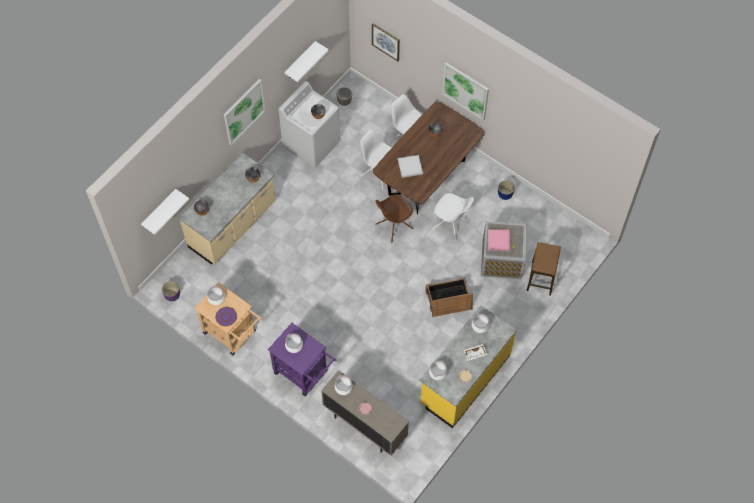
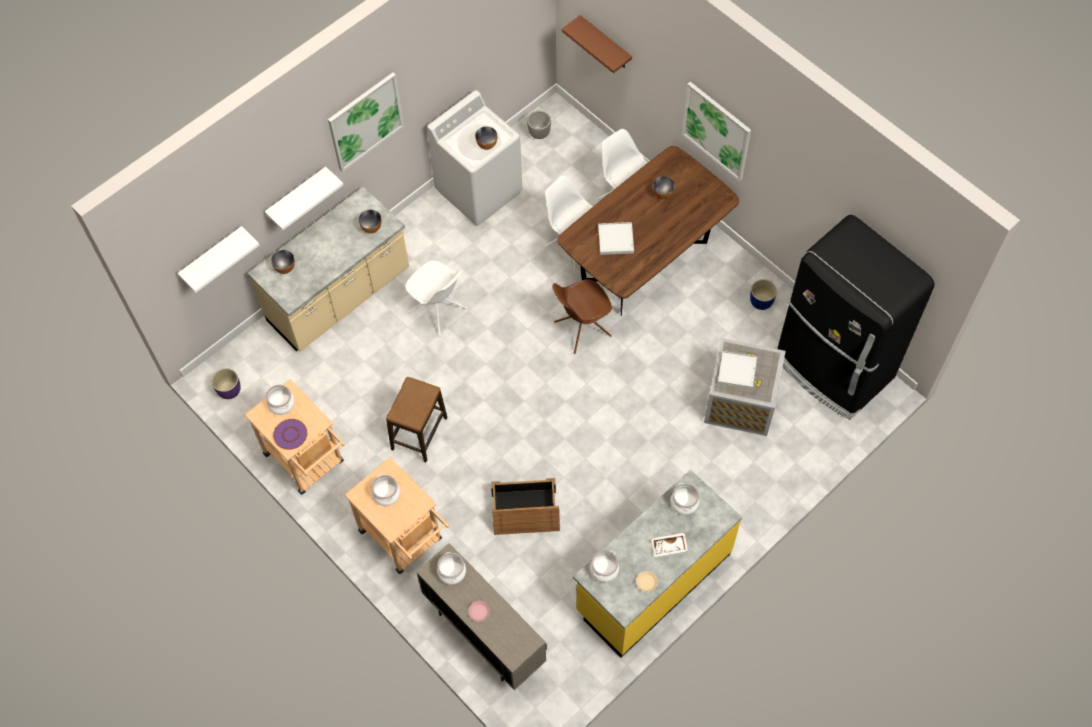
camera: 10 degrees right, 0 degrees up
purple cart [268,323,337,396] -> beige cart [345,457,449,574]
white shelf [284,41,329,82] -> white shelf moved to [265,167,343,231]
picture [372,23,400,61] -> brown shelf [562,15,632,73]
crate [425,277,473,317] -> crate moved to [491,478,560,535]
white chair [433,193,474,241] -> white chair moved to [405,260,467,336]
pink tray [488,229,510,251] -> white tray [718,351,757,389]
stool [526,242,561,296] -> stool moved to [386,377,448,462]
none -> black fridge [774,215,935,420]

